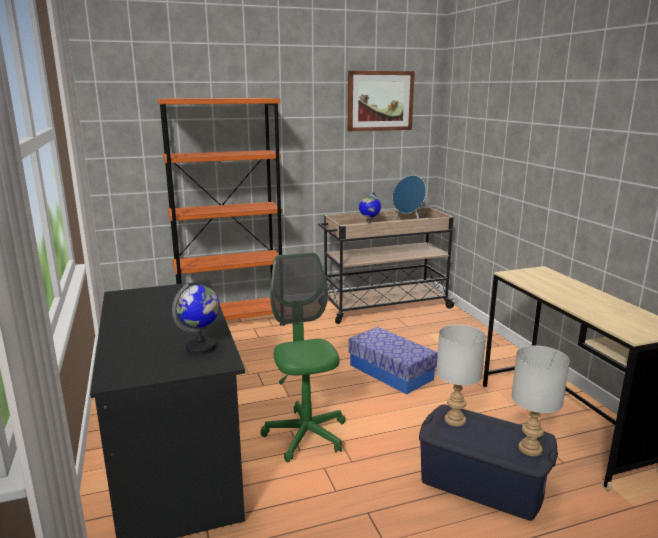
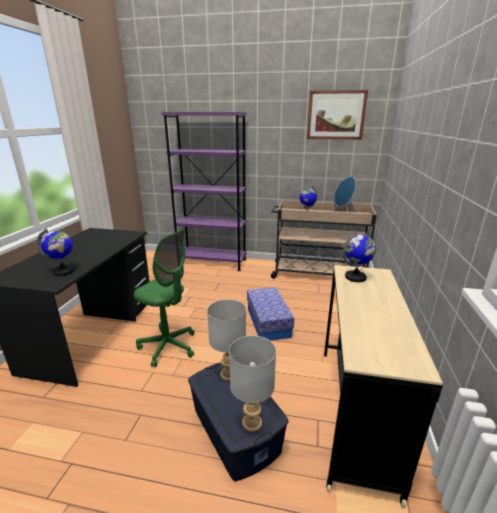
camera: 30 degrees right, 5 degrees up
orange bookcase [157,98,285,326] -> purple bookcase [161,112,247,271]
green office chair [260,252,346,462] -> green office chair turned 105 degrees clockwise [134,229,195,367]
none -> globe [343,232,376,282]

